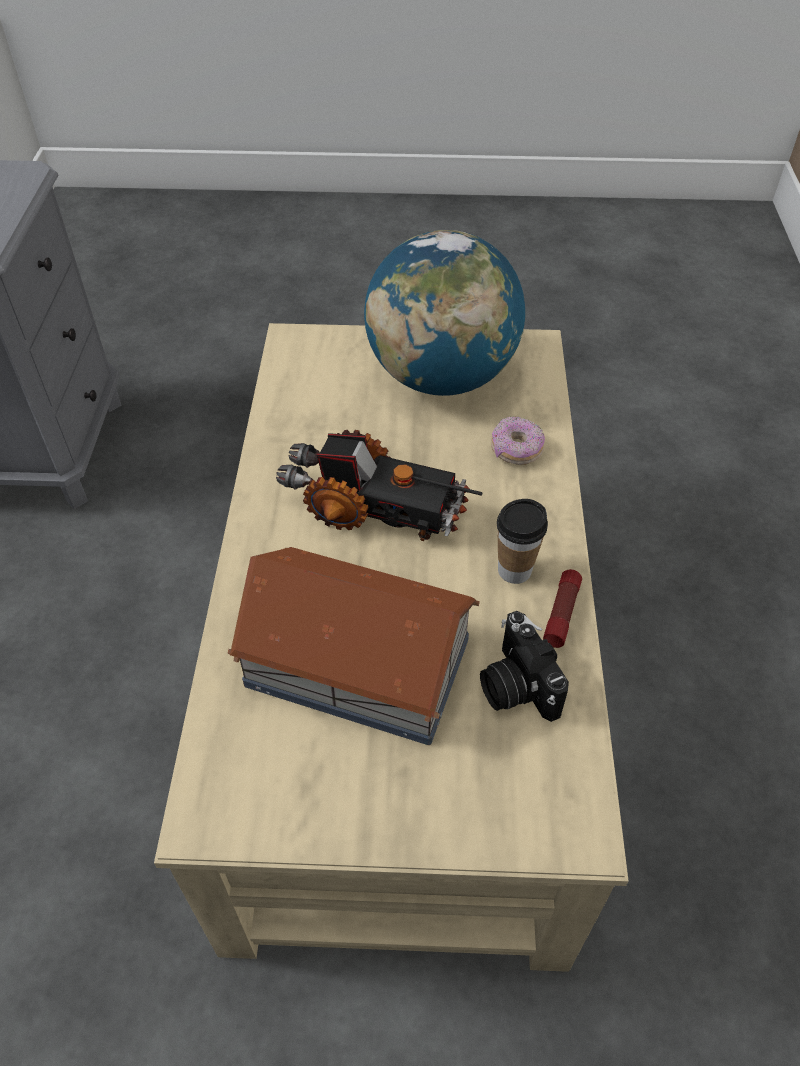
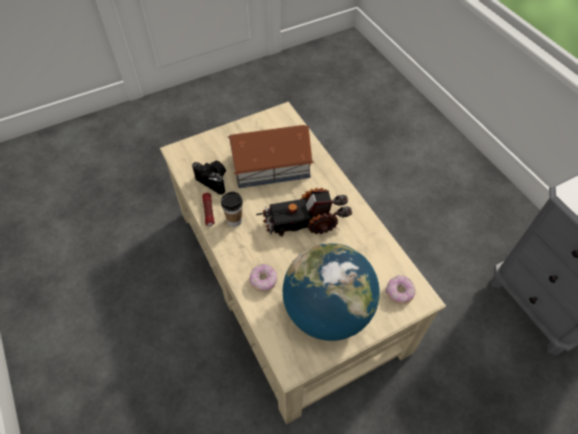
camera: 150 degrees right, 5 degrees up
none -> donut [386,275,415,305]

